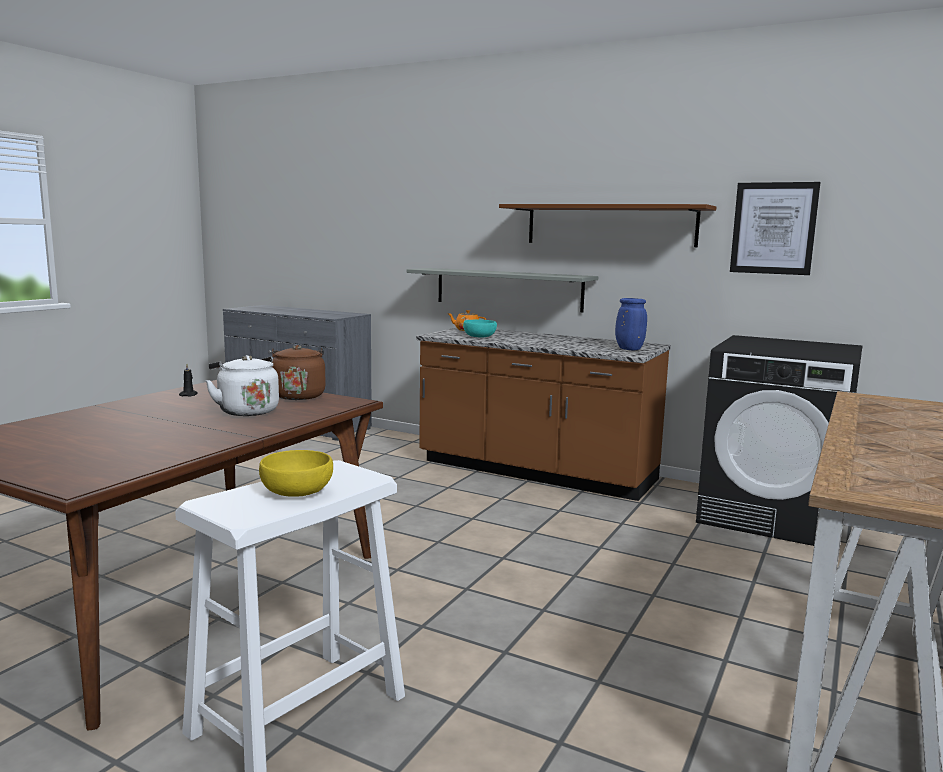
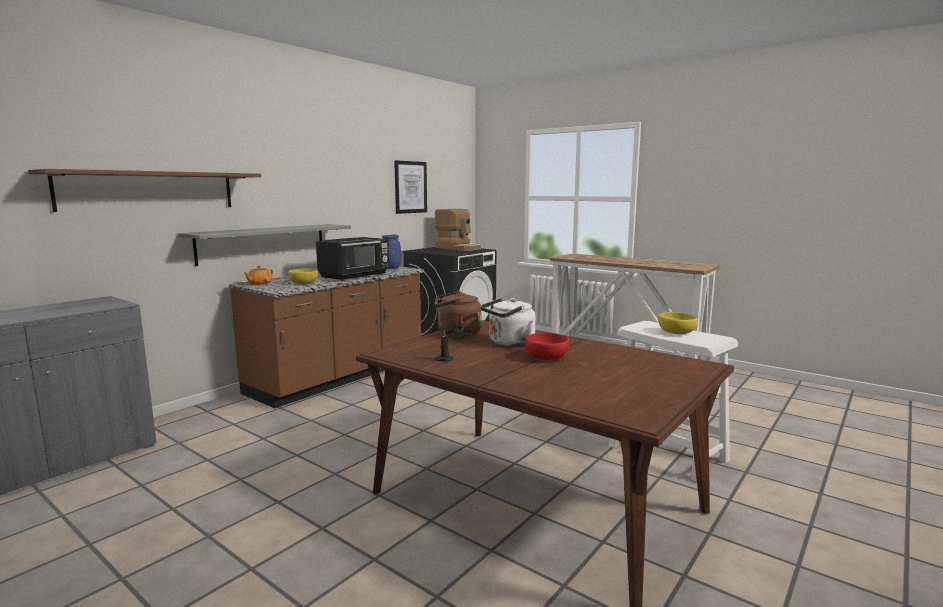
camera: 80 degrees left, 0 degrees up
turquoise bowl [463,320,497,338] -> yellow bowl [288,268,318,284]
brown shelf [499,204,716,247] -> brown shelf moved to [28,169,261,212]
none -> black microwave [316,237,389,281]
none -> coffee machine [435,209,481,251]
none -> red bowl [525,333,569,360]

